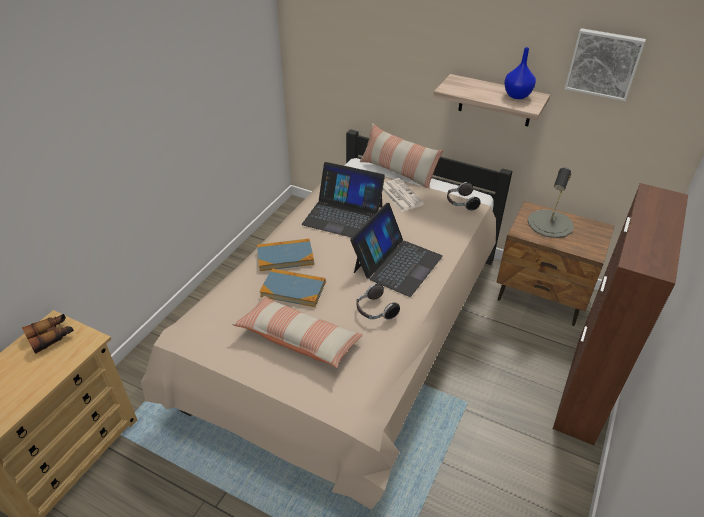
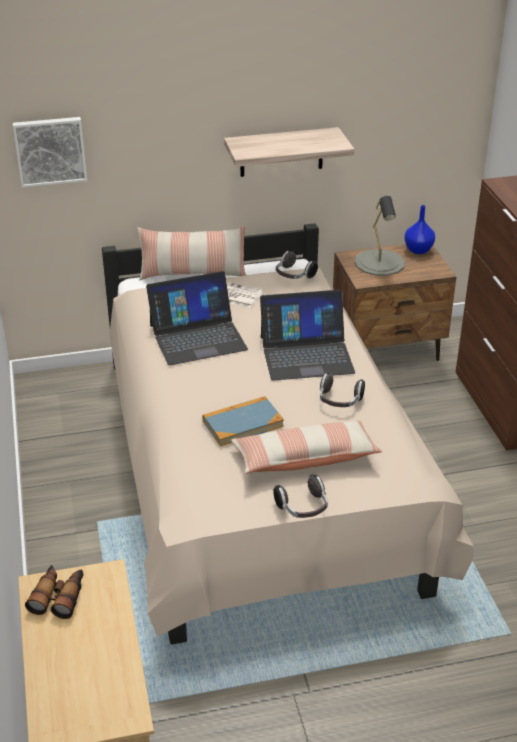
camera: 40 degrees left, 5 degrees down
book [257,238,314,271] -> none
laptop [350,203,443,297] -> laptop turned 90 degrees clockwise [260,290,355,381]
blue vase [504,47,536,99] -> blue vase moved to [404,205,435,254]
picture [565,28,646,101] -> picture moved to [13,117,87,188]
none -> headphones [273,474,328,518]

